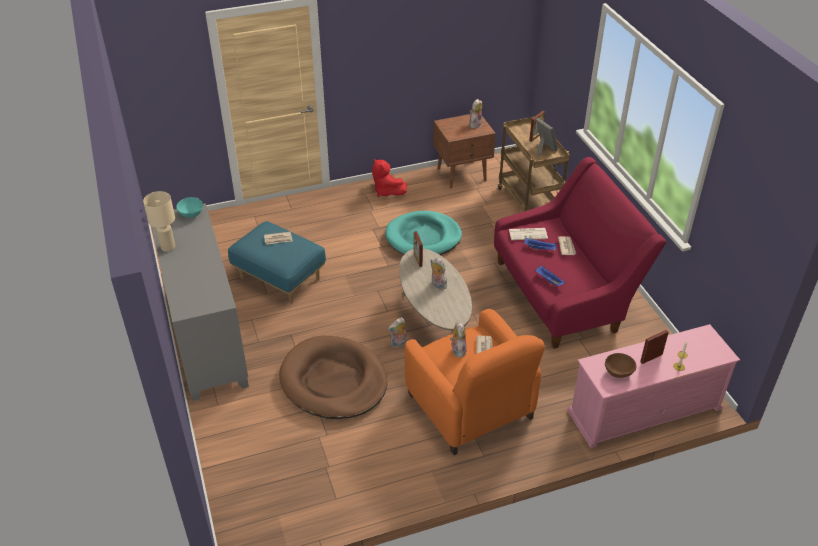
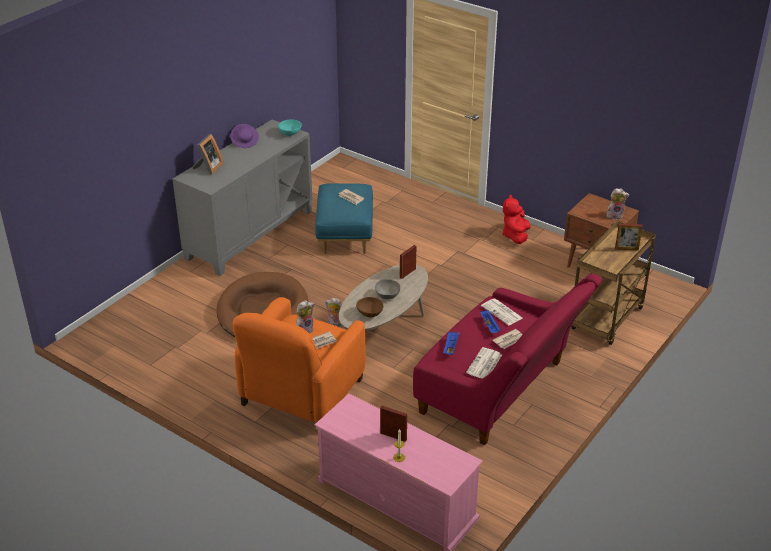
camera: 55 degrees right, 5 degrees down
beige table lamp [143,191,175,252] -> purple hat [230,124,259,148]
turquoise dog bed [385,211,462,255] -> none
plush toy [430,258,447,290] -> grey bowl [375,279,401,299]
picture frame [536,118,558,157] -> picture frame moved to [193,134,224,175]
brown bowl [605,353,636,378] -> brown bowl moved to [356,297,383,317]
none -> newspaper [466,347,502,379]

